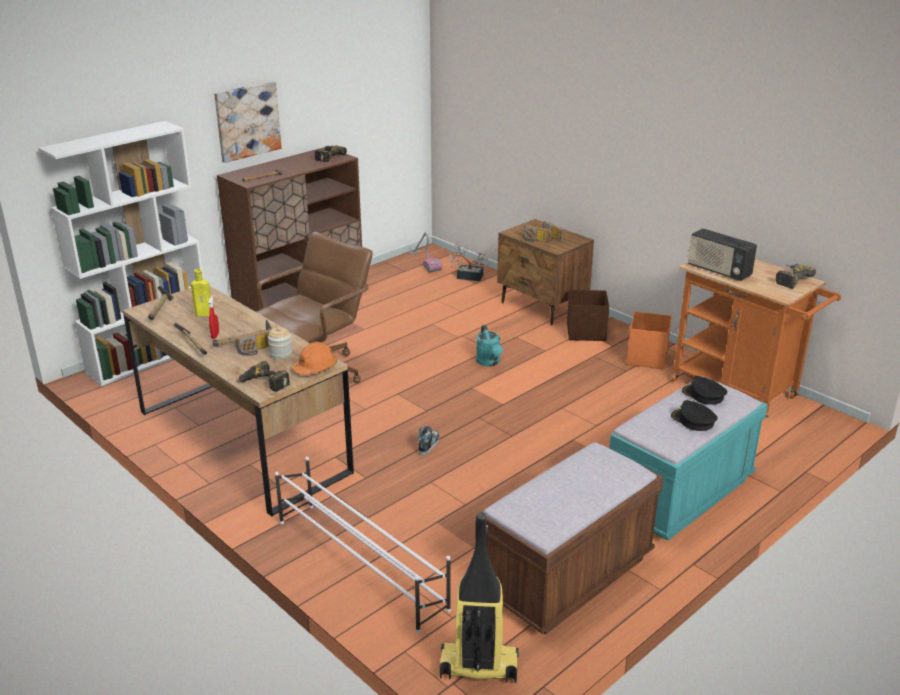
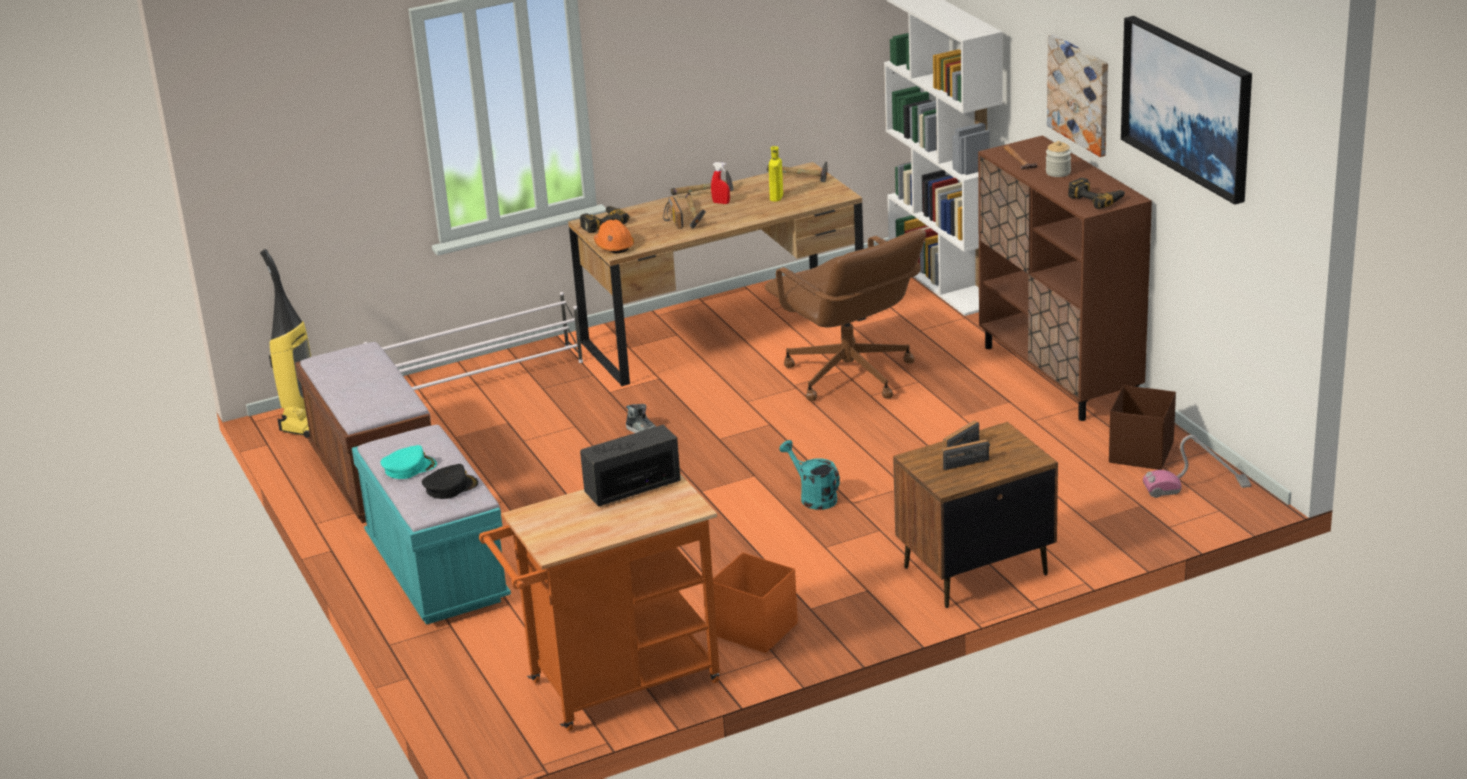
camera: 110 degrees right, 0 degrees up
jar [268,327,292,359] -> jar moved to [1046,141,1071,177]
potted plant [449,242,489,281] -> none
turquoise watering can [476,325,503,367] -> turquoise watering can turned 45 degrees clockwise [779,440,840,510]
brown storage box [567,290,609,341] -> brown storage box moved to [1109,385,1176,470]
black cap [671,400,718,431] -> turquoise cap [380,445,437,479]
power drill [776,264,816,289] -> none
none -> picture [1121,16,1252,205]

